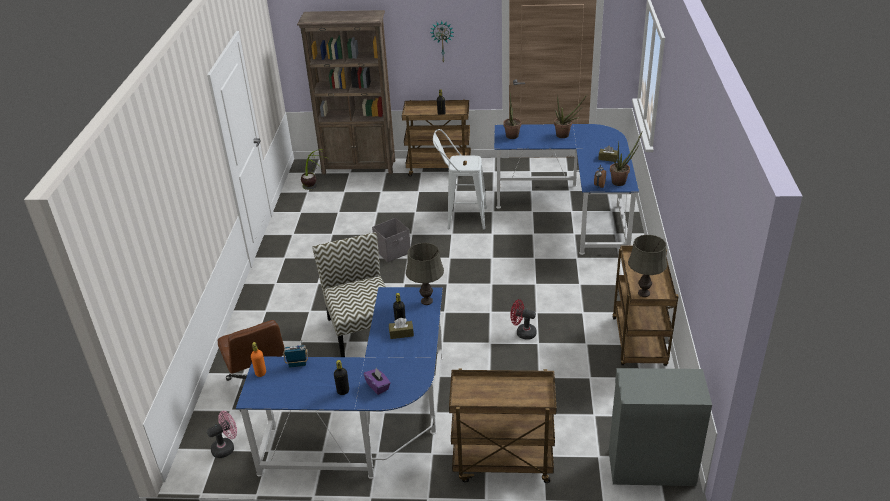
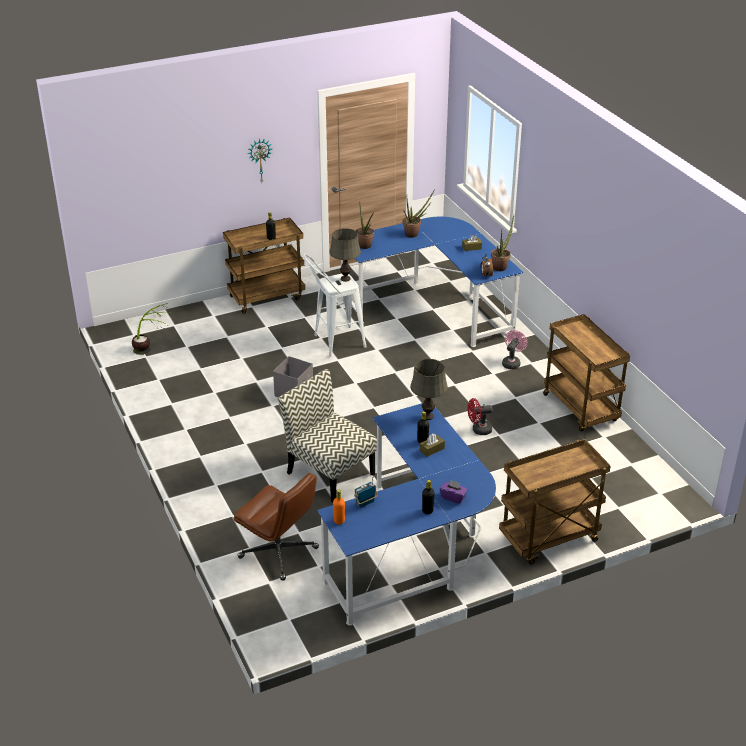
camera: 30 degrees left, 0 degrees up
pink fan [207,411,237,458] -> pink fan moved to [502,330,528,369]
brown bookcase [297,10,395,175] -> none
grey cabinet [609,368,712,486] -> none
grey table lamp [628,235,667,297] -> grey table lamp moved to [330,228,361,282]

